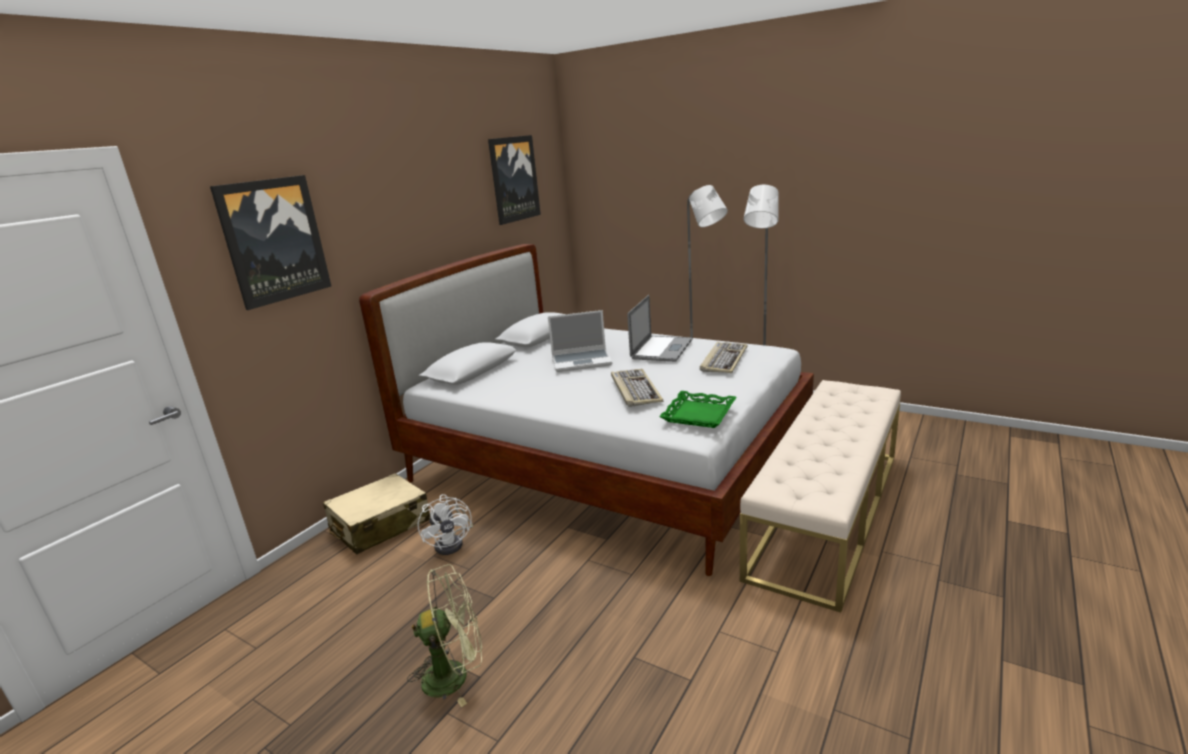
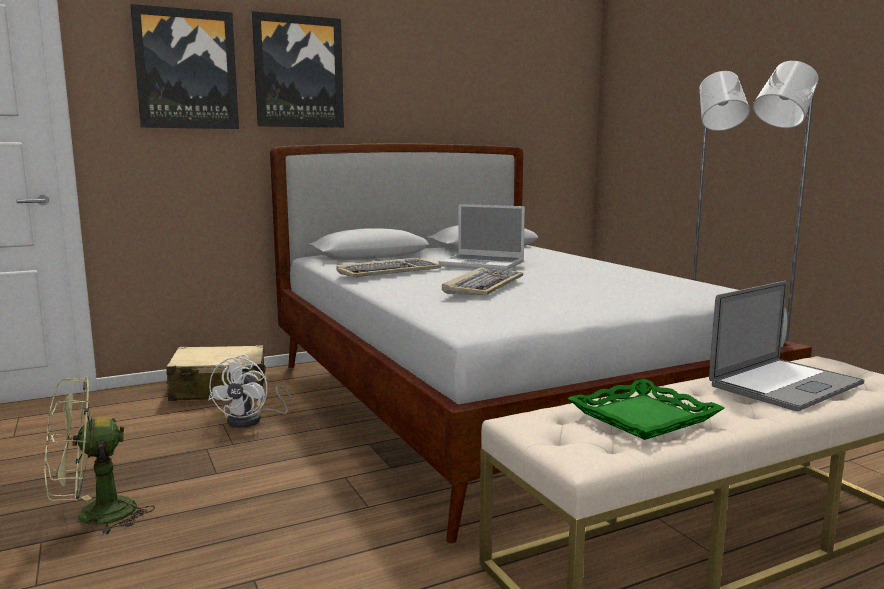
camera: 30 degrees right, 10 degrees down
green fan [407,564,482,707] -> green fan turned 135 degrees clockwise [44,376,155,536]
picture [488,135,541,225] -> picture moved to [252,11,344,128]
laptop [627,295,693,362] -> laptop moved to [709,281,864,411]
green tray [659,391,736,428] -> green tray moved to [567,379,724,440]
keyboard [700,342,747,373] -> keyboard moved to [336,258,441,277]

